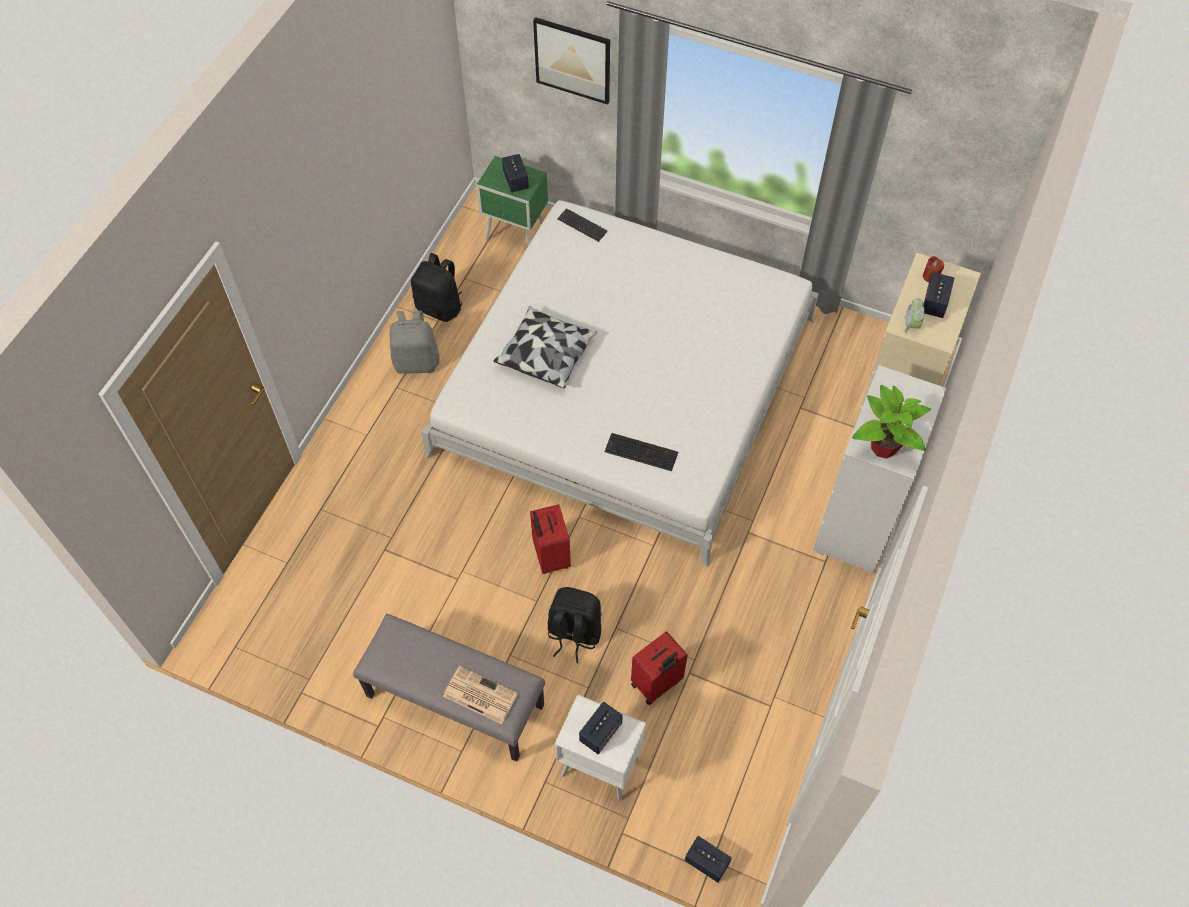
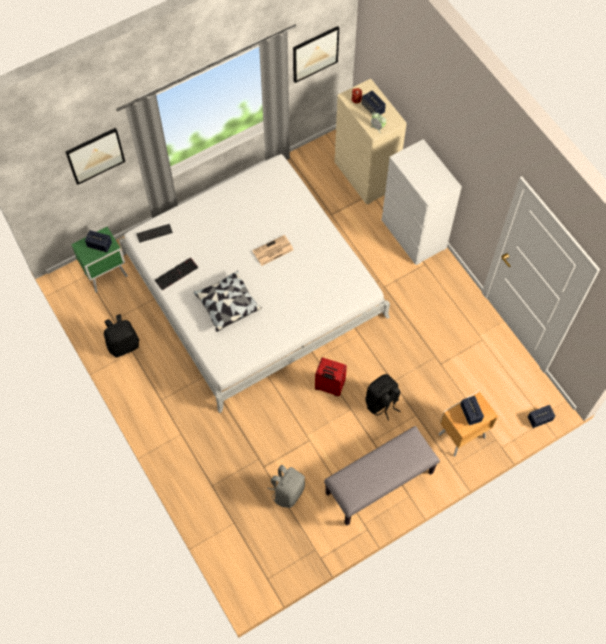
camera: 55 degrees left, 5 degrees up
grey backpack [390,311,440,374] -> grey backpack moved to [267,465,305,508]
newspaper [443,666,518,724] -> newspaper moved to [252,235,294,266]
white nightstand [555,695,646,801] -> brown nightstand [439,391,498,457]
keyboard [605,433,678,471] -> keyboard moved to [155,258,199,290]
red suitcase [631,631,688,705] -> none
potted plant [852,385,931,459] -> none
none -> picture [293,26,339,83]

